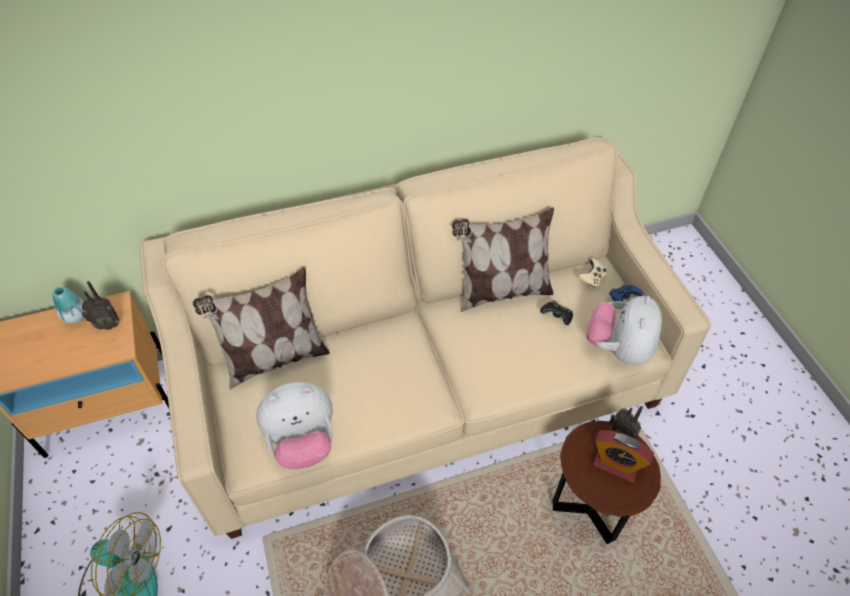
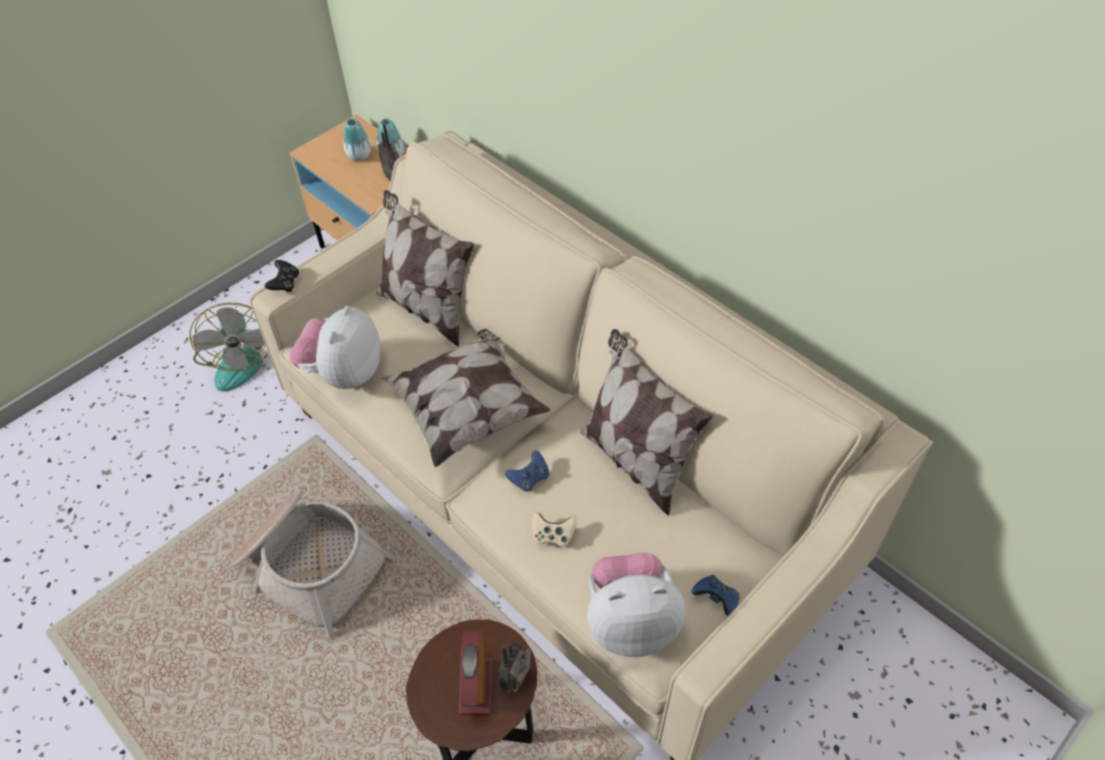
camera: 65 degrees right, 0 degrees up
plush toy [256,382,333,469] -> plush toy turned 60 degrees clockwise [290,306,380,389]
black game controller [540,300,573,325] -> black game controller moved to [265,260,299,292]
beige game controller [578,259,607,288] -> beige game controller moved to [532,512,577,547]
none -> vase [344,119,371,161]
none -> pillow [382,329,551,467]
none -> blue game controller [505,450,549,492]

